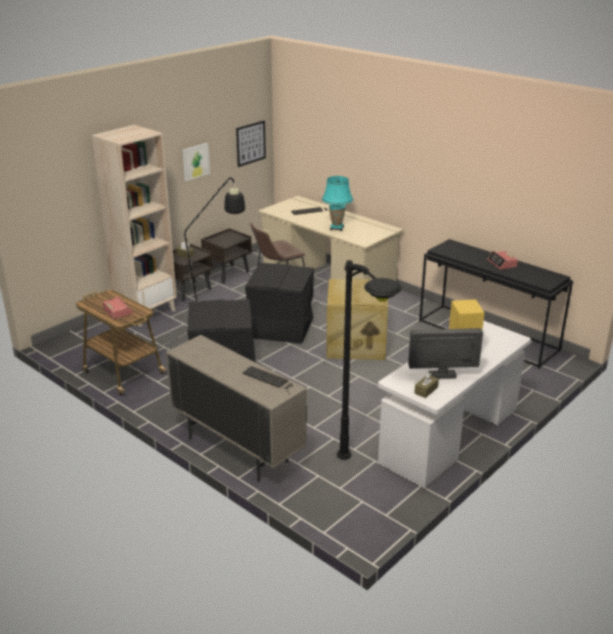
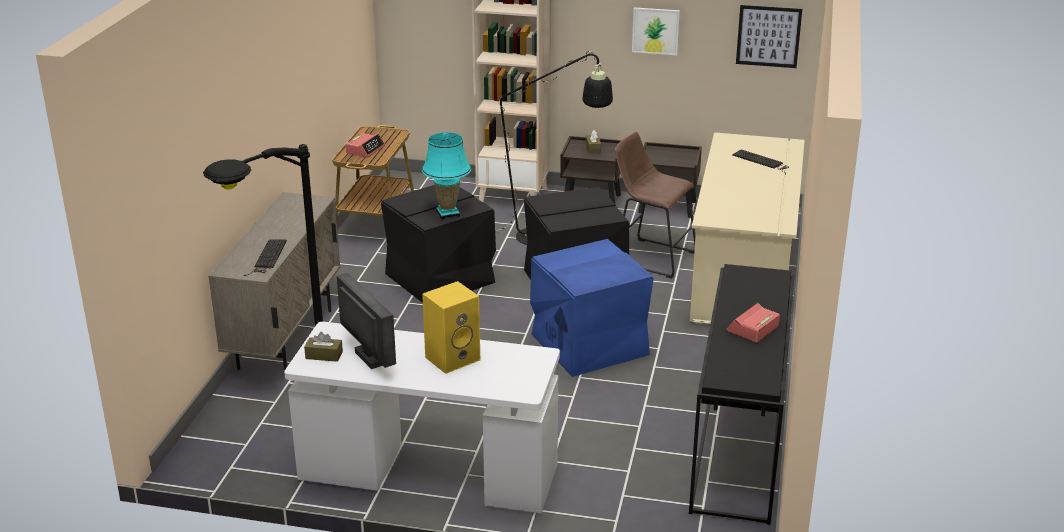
camera: 60 degrees right, 0 degrees up
turquoise table lamp [322,176,353,231] -> turquoise table lamp moved to [422,132,471,219]
beige storage box [326,279,388,360] -> blue storage box [530,239,654,377]

